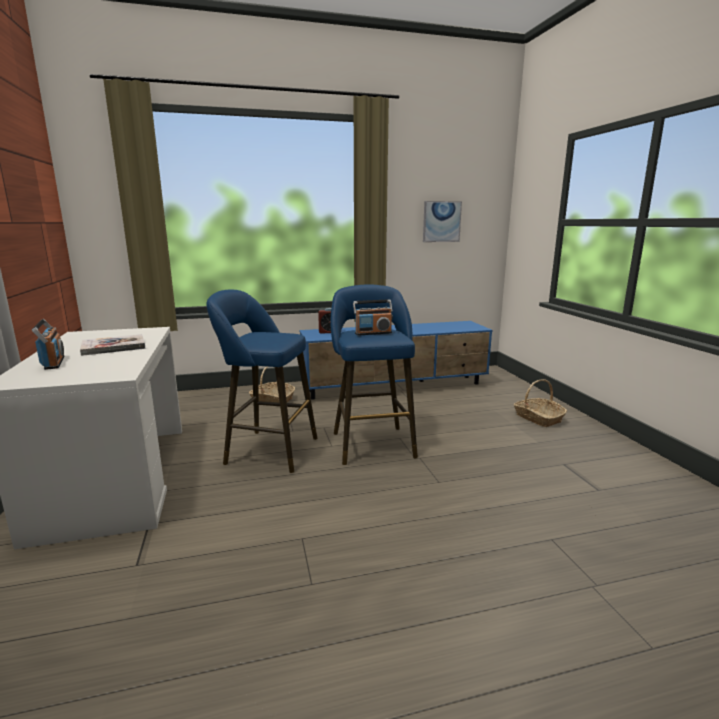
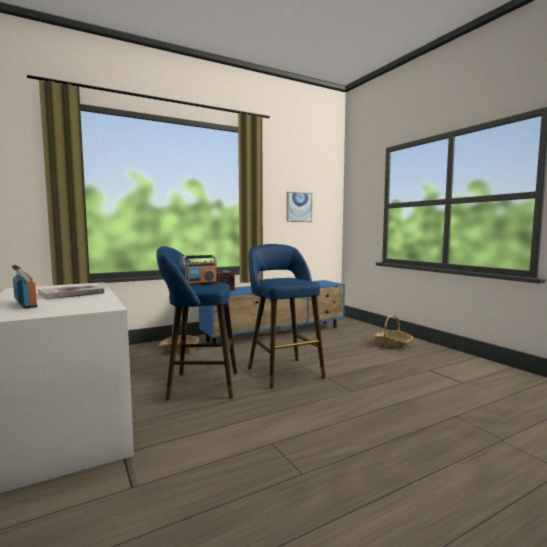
camera: 15 degrees left, 10 degrees down
radio [353,300,393,336] -> radio moved to [182,255,217,285]

